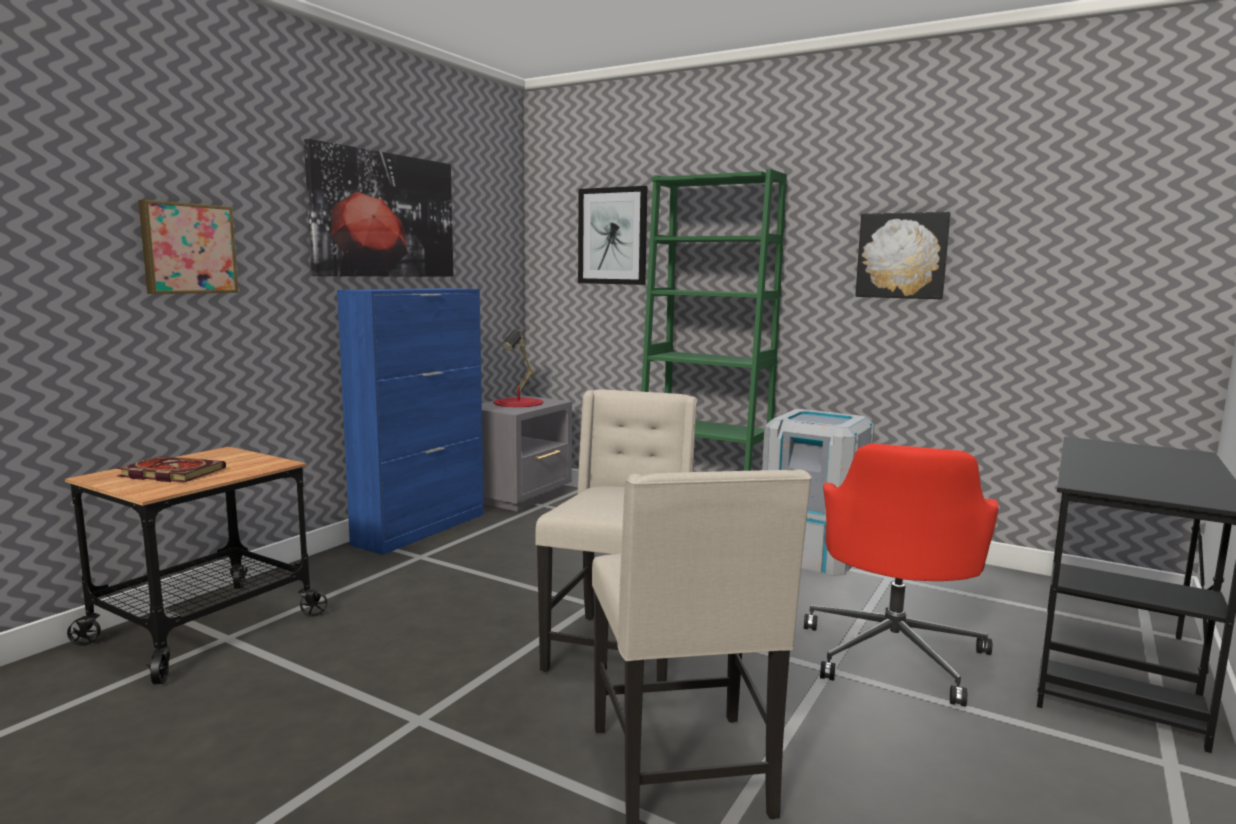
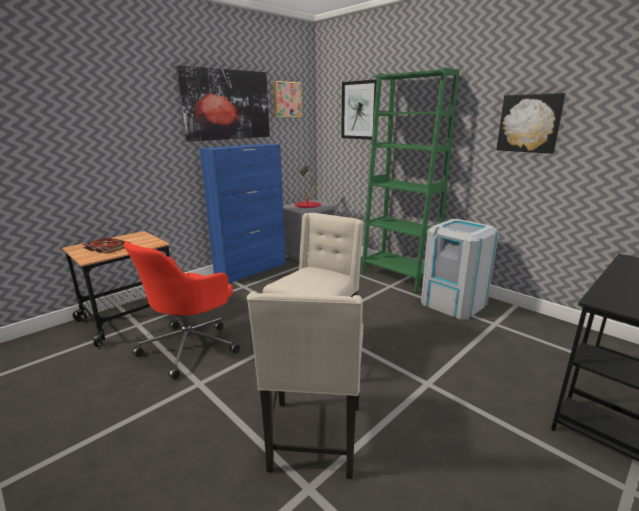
camera: 15 degrees right, 10 degrees up
picture [138,200,239,294] -> picture moved to [273,81,302,118]
red office chair [804,443,999,706] -> red office chair moved to [124,241,240,379]

